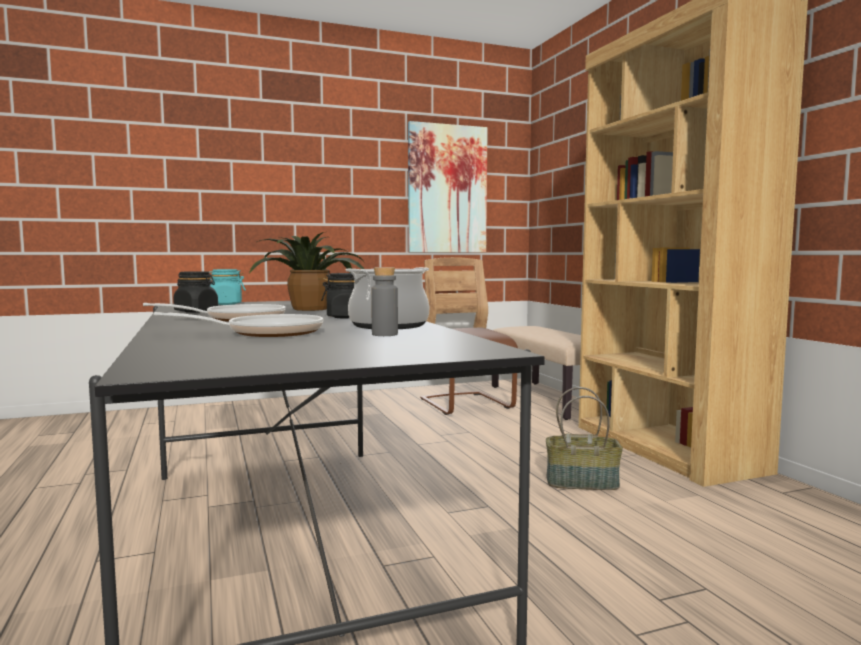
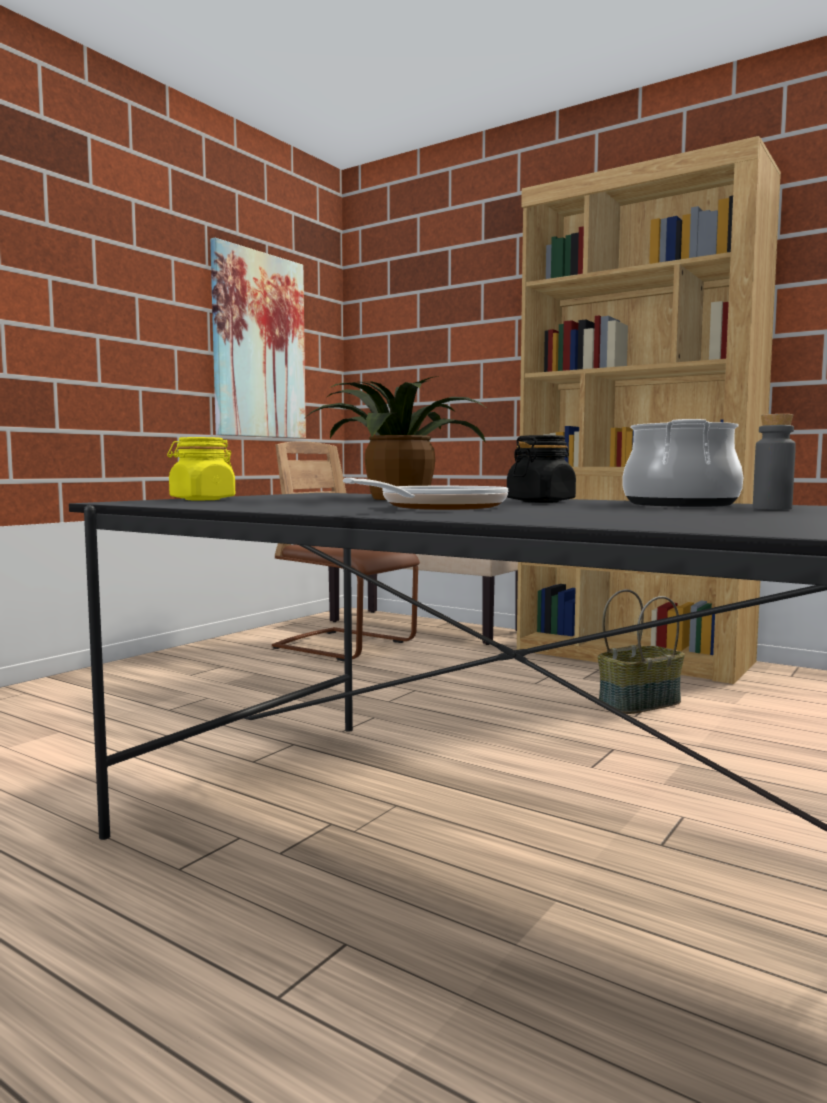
camera: 35 degrees left, 0 degrees up
frying pan [153,312,323,337] -> none
black jar [173,271,218,313] -> none
turquoise jar [210,269,246,305] -> yellow jar [167,437,235,501]

